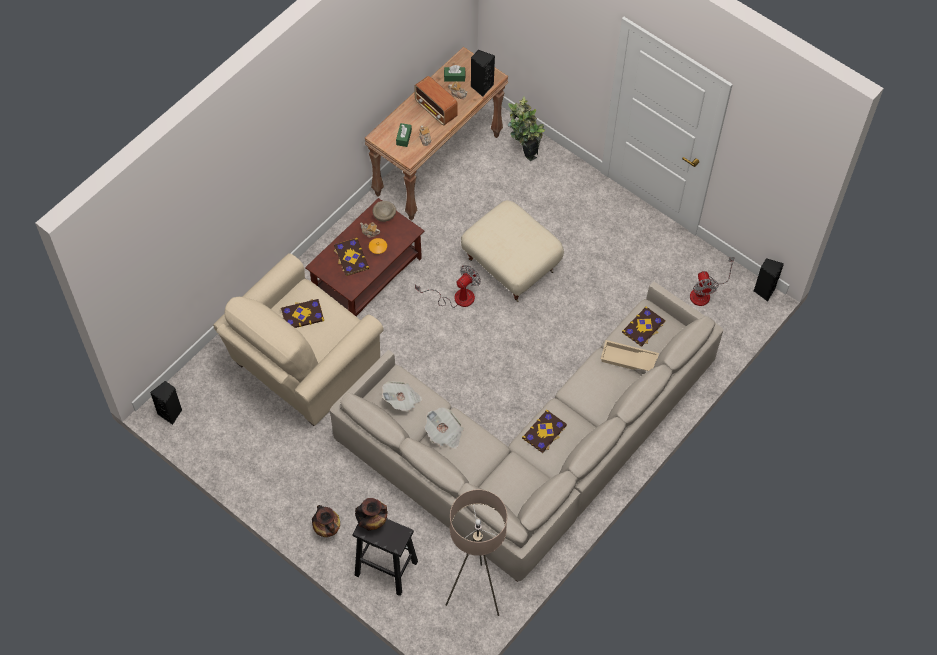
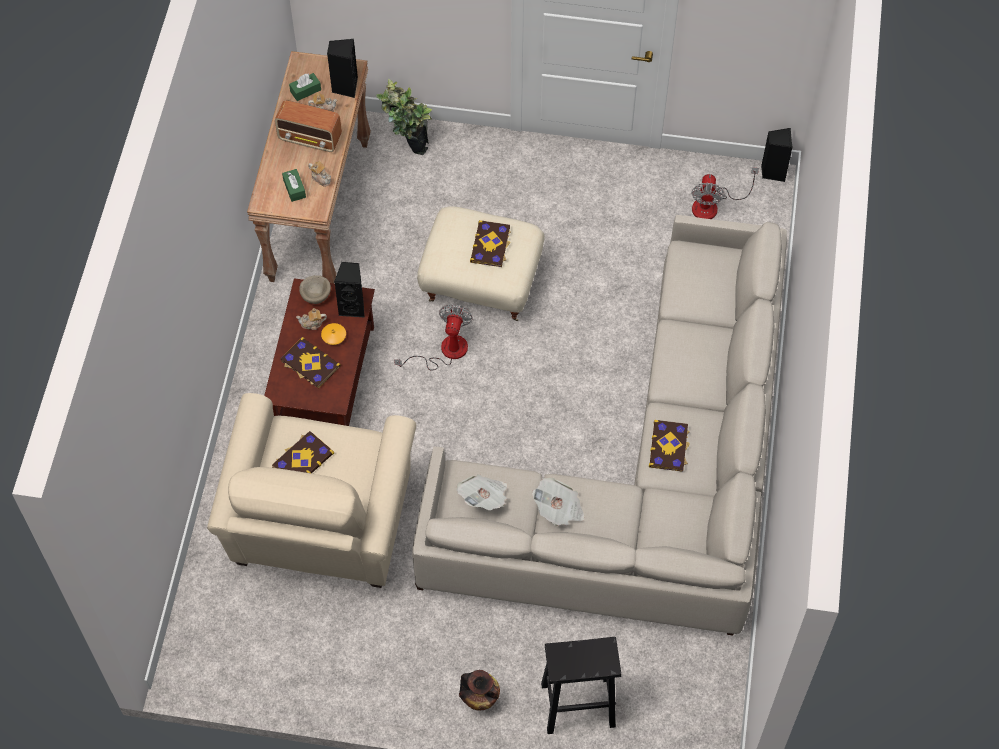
camera: 30 degrees left, 0 degrees up
black speaker [150,381,182,425] -> black speaker moved to [334,262,365,318]
vase [355,498,388,531] -> none
beige floor lamp [446,489,507,616] -> none
beige tray [601,340,659,371] -> none
book [622,306,665,347] -> book moved to [470,220,511,267]
fan [690,257,735,306] -> fan turned 45 degrees clockwise [691,167,759,219]

